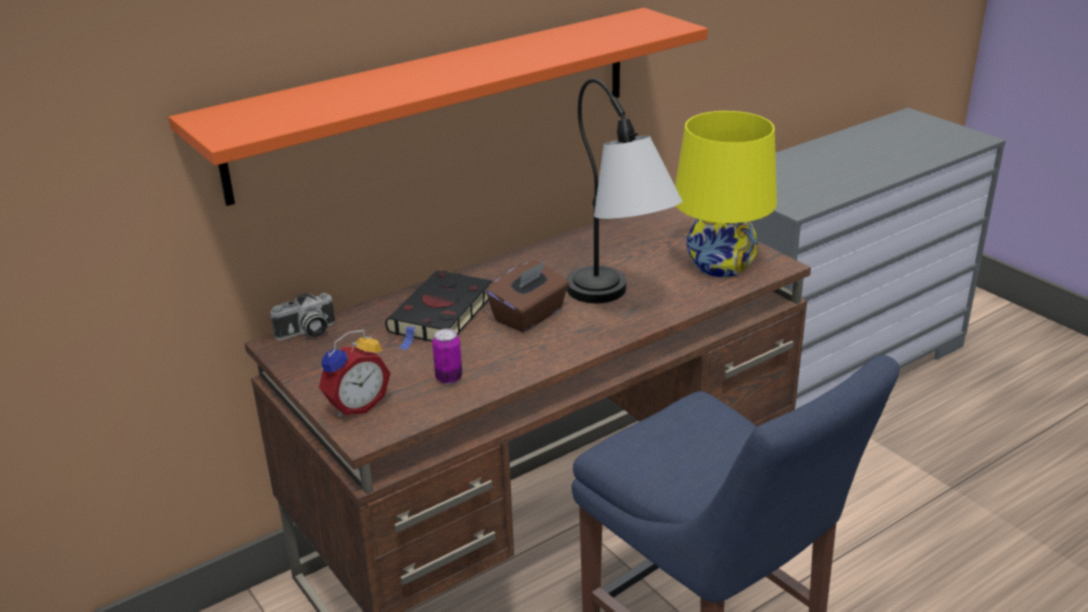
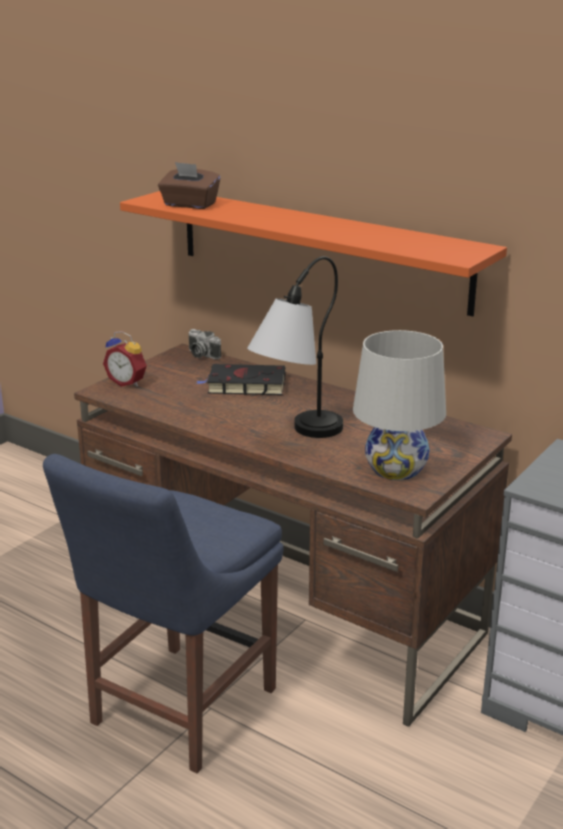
camera: 70 degrees right, 5 degrees down
can [432,329,462,384] -> none
brown tissue box [486,261,569,332] -> brown tissue box moved to [158,162,220,209]
yellow table lamp [675,111,777,277] -> white table lamp [353,330,446,480]

